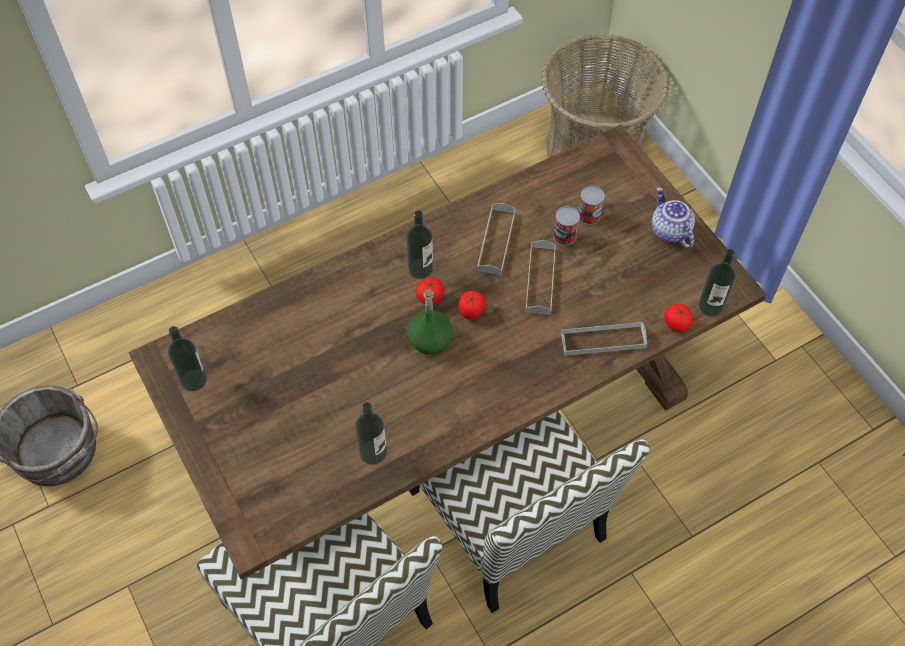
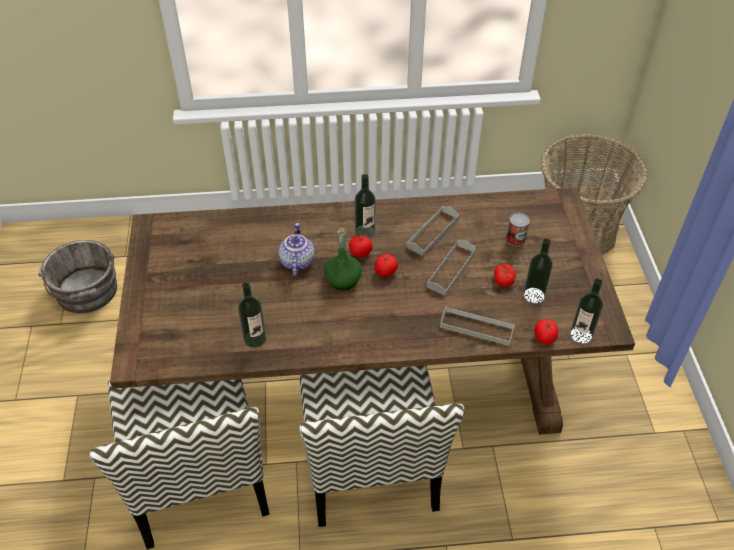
camera: 25 degrees right, 10 degrees down
bottle [168,326,207,391] -> bottle moved to [523,238,553,304]
can [553,206,580,245] -> none
teapot [652,187,695,248] -> teapot moved to [279,223,315,276]
none -> tomato [494,264,516,287]

